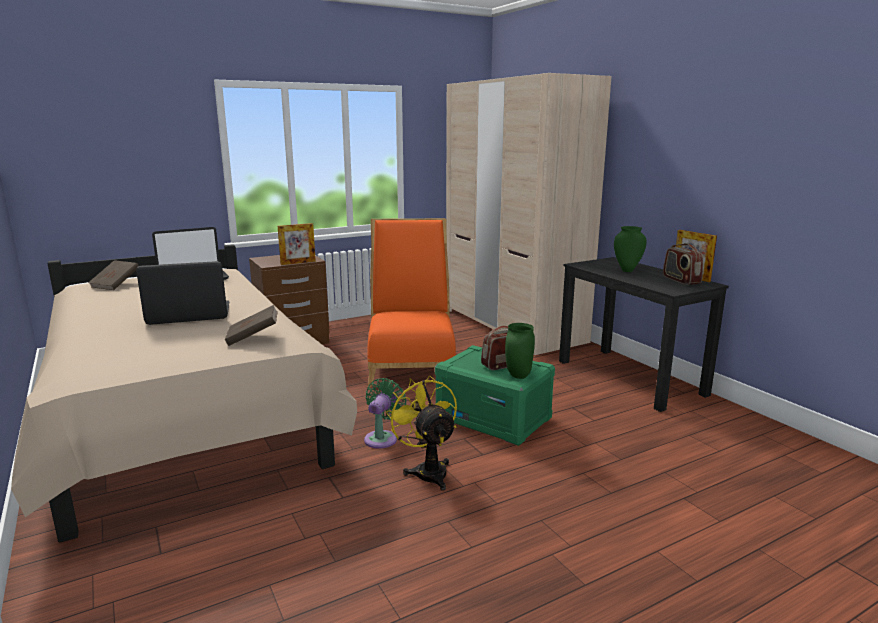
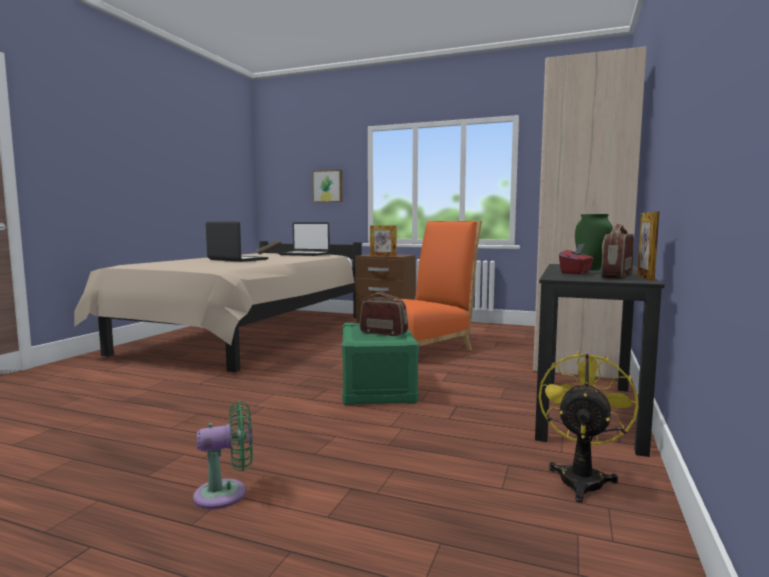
camera: 50 degrees right, 10 degrees down
brown book [225,305,278,346] -> none
green fan [364,378,407,449] -> green fan moved to [193,401,253,509]
yellow fan [386,376,457,491] -> yellow fan moved to [539,351,638,503]
green vase [505,323,535,379] -> none
none -> picture [312,170,342,202]
none -> red tissue box [559,244,594,274]

